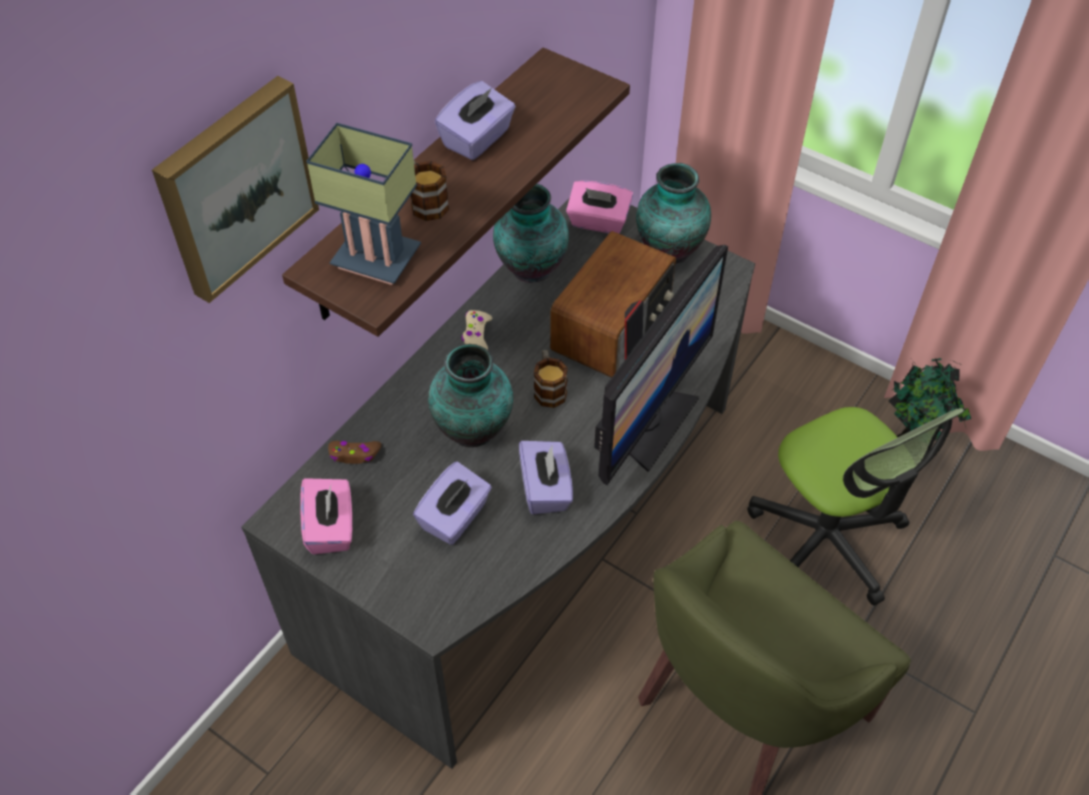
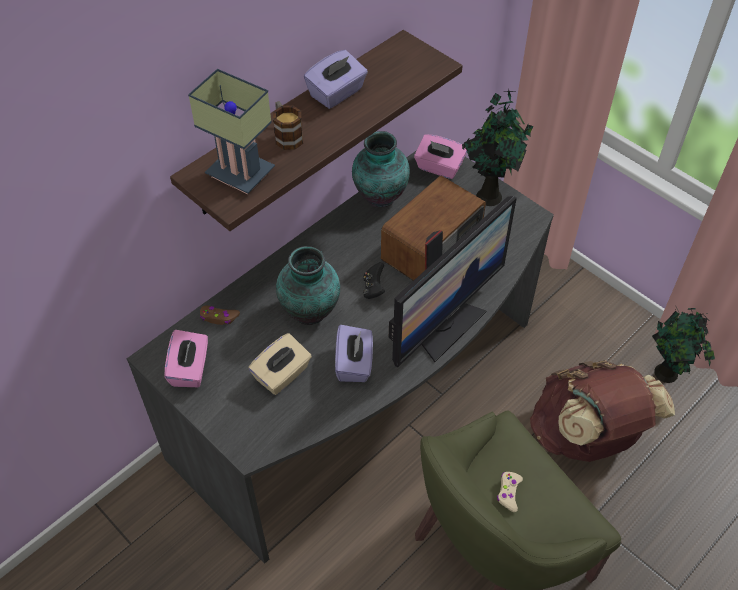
camera: 10 degrees right, 0 degrees up
picture [152,76,319,303] -> none
purple tissue box [413,461,492,545] -> beige tissue box [249,333,312,395]
beige game controller [461,310,492,350] -> beige game controller moved to [497,472,523,512]
mug [534,350,568,408] -> black game controller [363,262,385,299]
vase [636,163,711,263] -> potted plant [462,89,534,206]
office chair [747,407,964,606] -> brown backpack [530,360,675,462]

